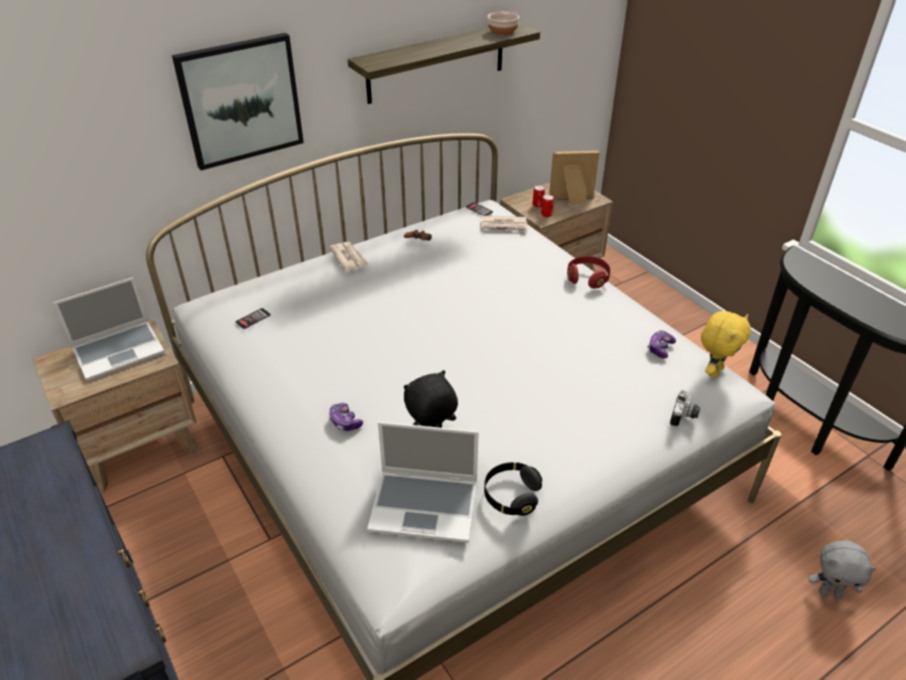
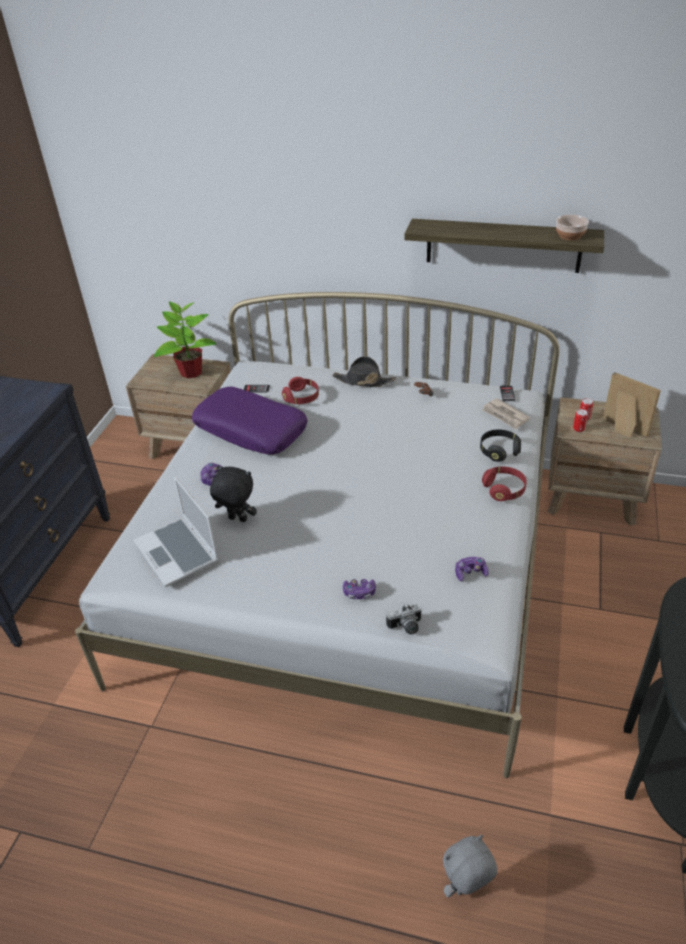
camera: 50 degrees right, 0 degrees up
laptop [53,277,165,381] -> potted plant [154,302,216,378]
picture [172,33,304,170] -> none
newspaper [330,242,370,272] -> black hat [333,356,396,387]
black headphones [484,462,542,516] -> black headphones moved to [480,430,521,462]
yellow plush toy [701,311,751,378] -> none
grey plush toy [808,540,876,599] -> grey plush toy turned 90 degrees clockwise [443,835,497,898]
none -> purple pillow [192,387,308,455]
none -> red headphones [282,377,319,404]
none -> game controller [343,579,376,599]

